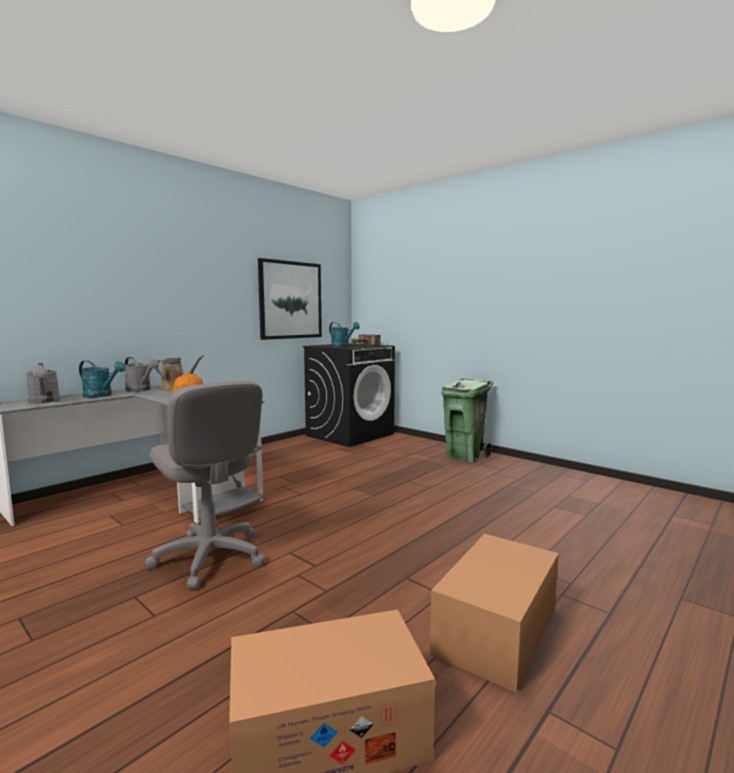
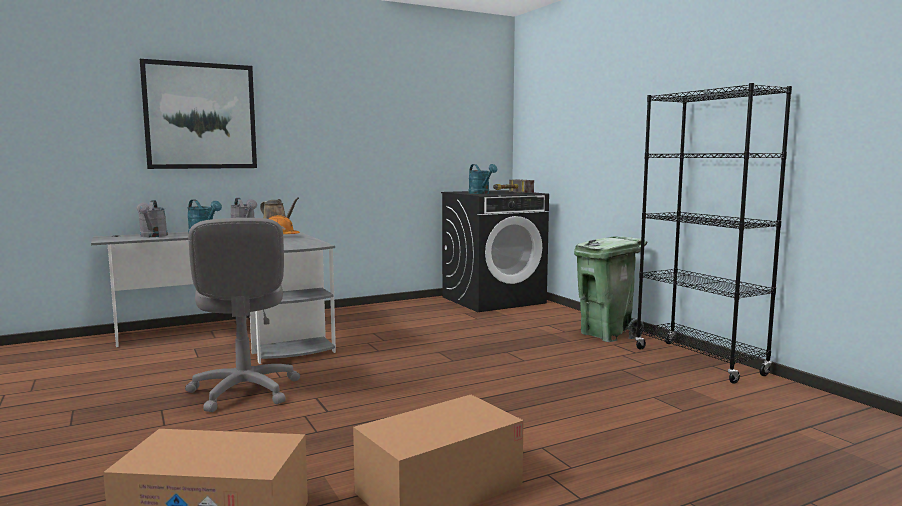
camera: 20 degrees right, 0 degrees up
picture [258,258,322,340] -> picture moved to [140,59,257,169]
none -> black bookcase [635,83,792,384]

